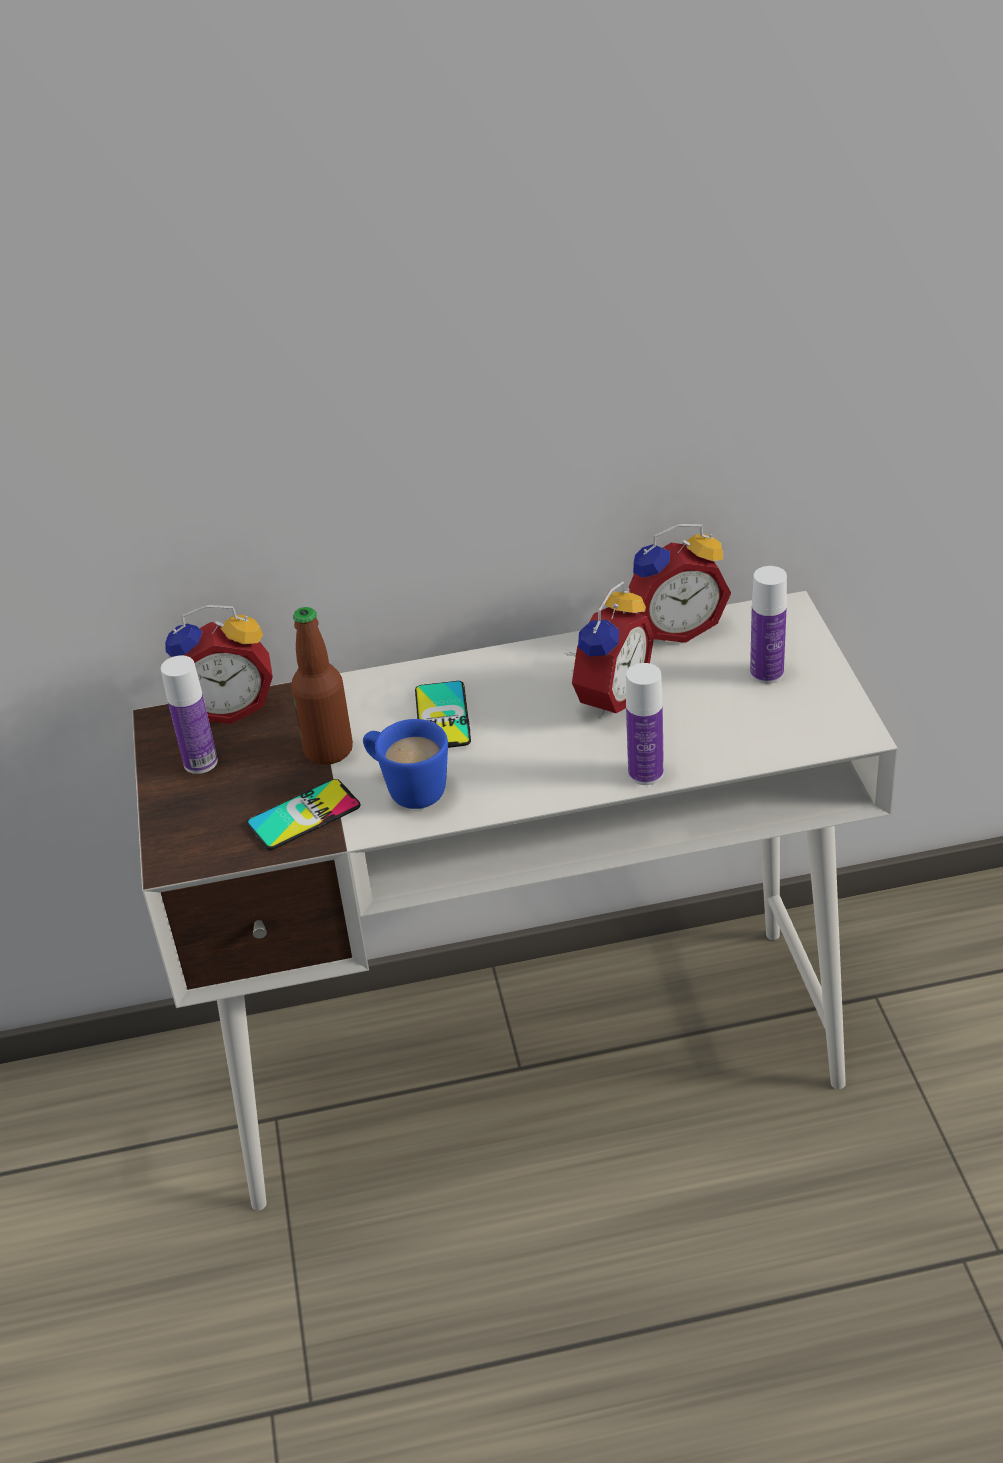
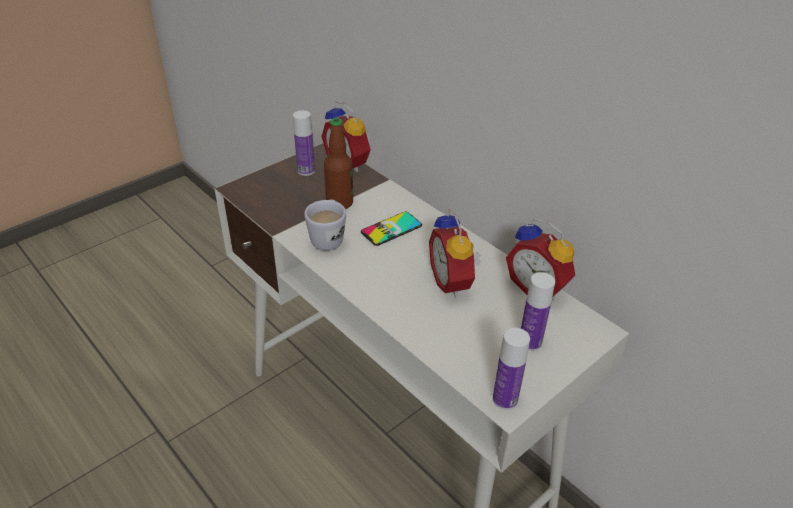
camera: 55 degrees right, 0 degrees up
phone [246,779,360,850] -> none
blue mug [363,719,448,809] -> white mug [304,200,346,251]
alarm clock [565,582,654,719] -> alarm clock turned 75 degrees clockwise [429,209,481,298]
bottle [626,663,664,785] -> bottle moved to [493,328,530,410]

